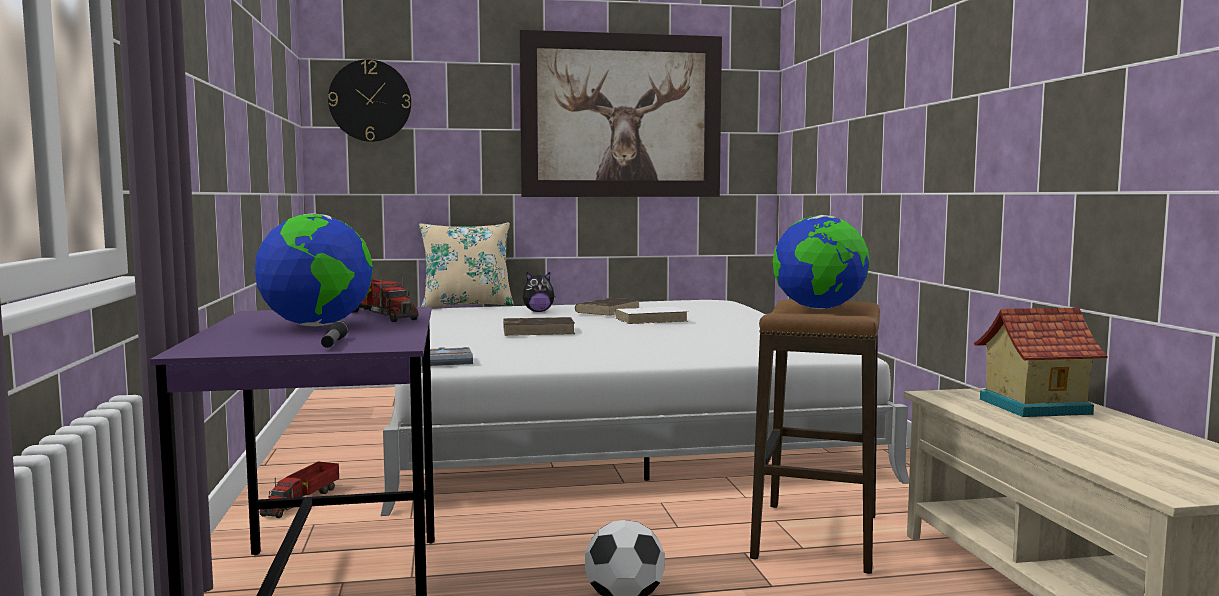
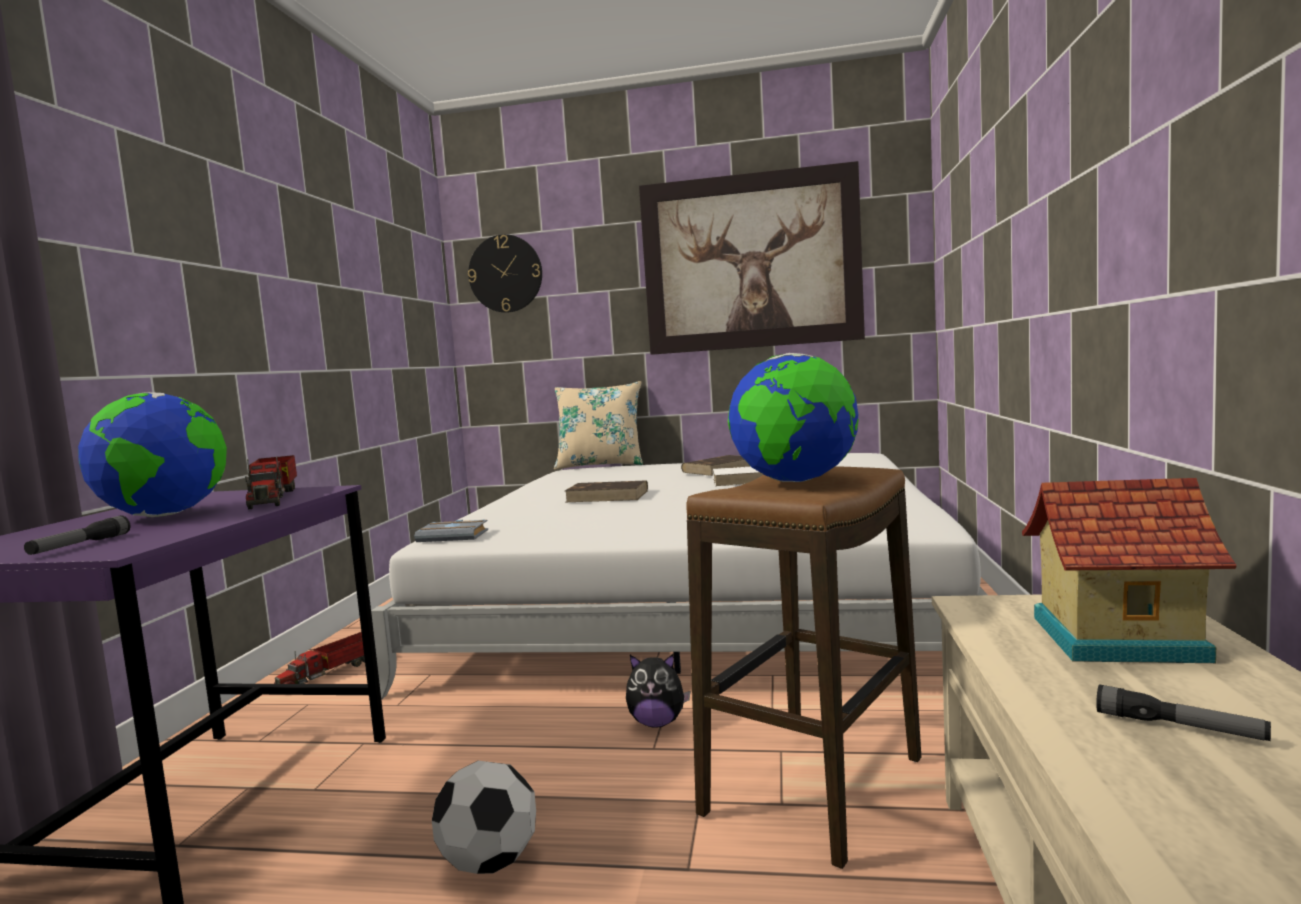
camera: 20 degrees right, 0 degrees up
plush toy [523,272,555,312] -> plush toy moved to [626,654,690,728]
none -> flashlight [1096,684,1271,741]

